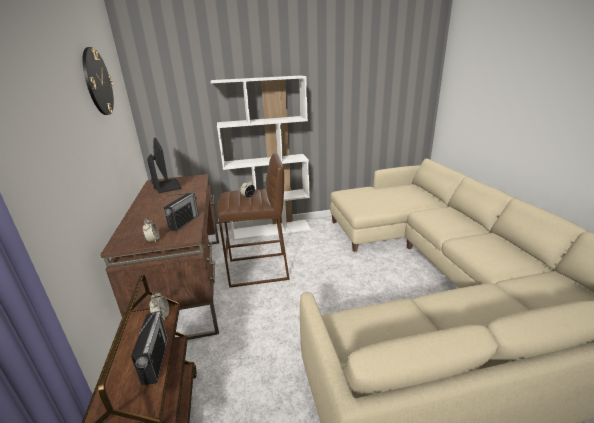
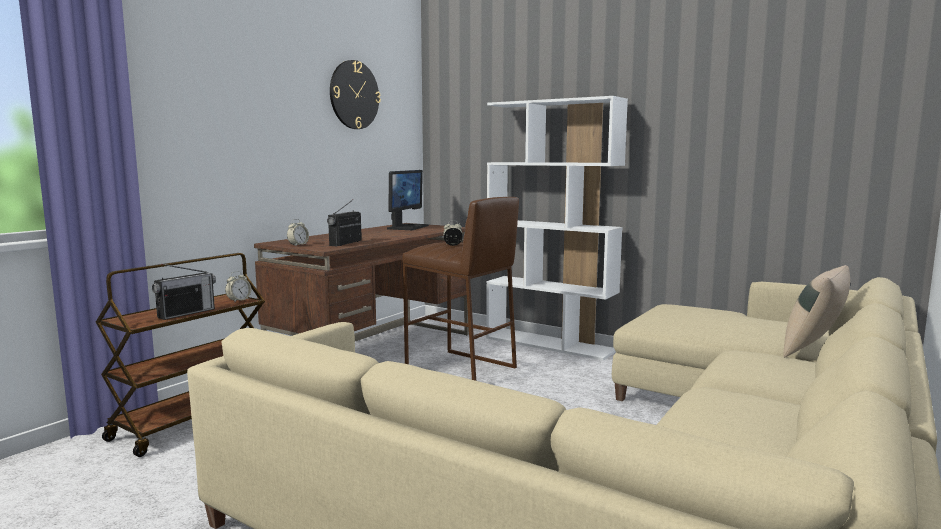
camera: 45 degrees right, 15 degrees down
radio [164,193,199,231] -> radio turned 135 degrees clockwise [327,199,362,246]
none -> beige pillow [783,265,850,357]

